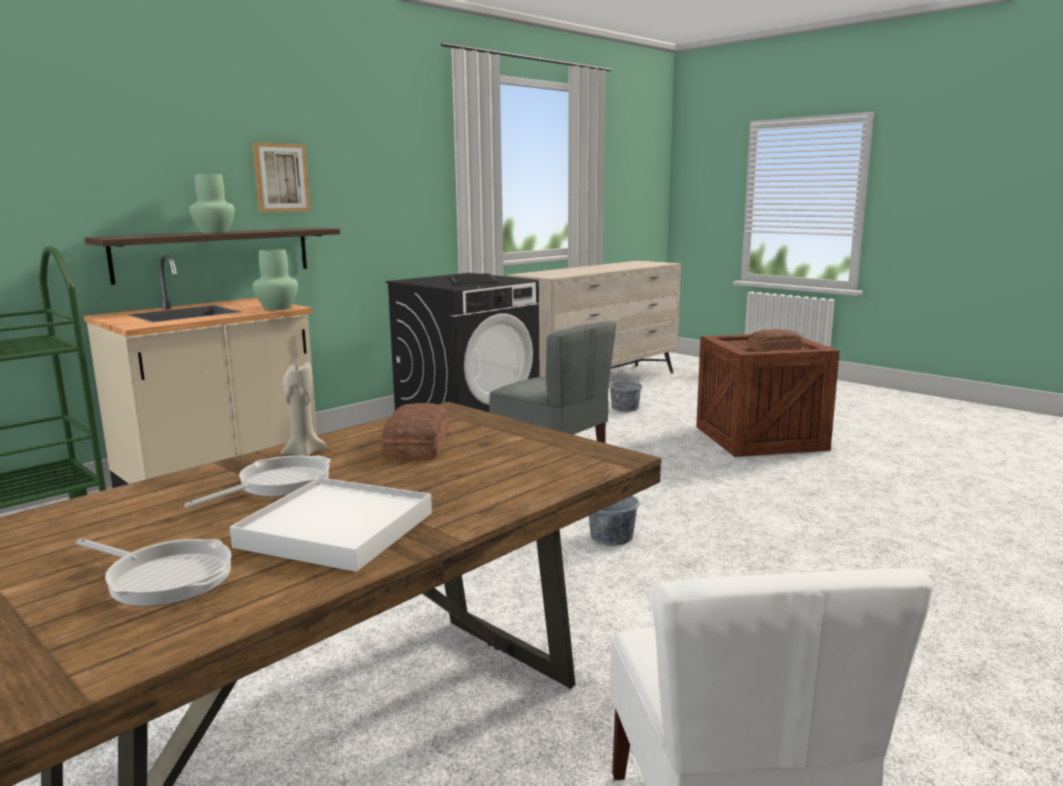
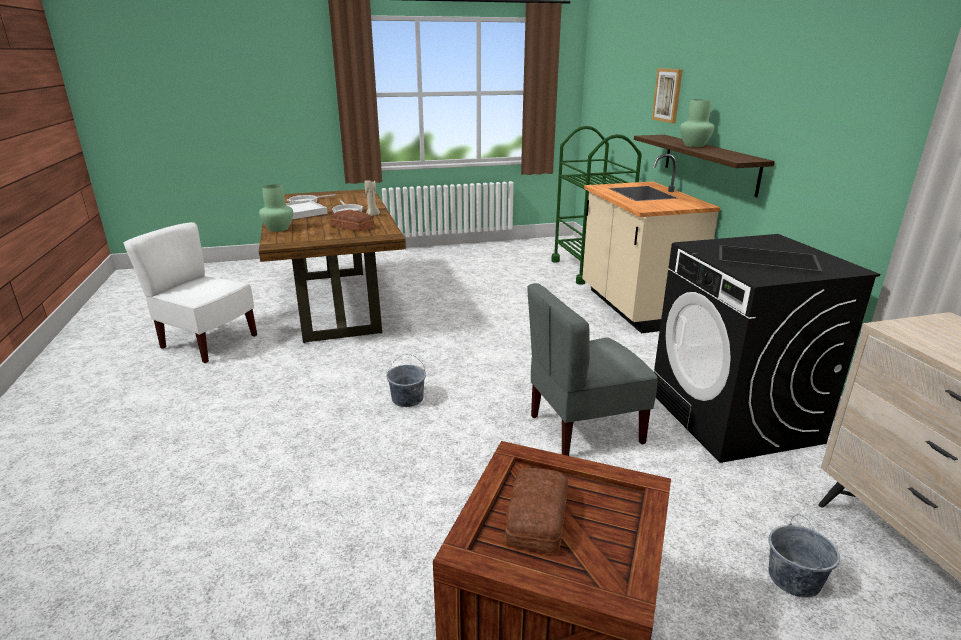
camera: 120 degrees right, 10 degrees up
picture [252,142,311,213] -> picture moved to [652,68,683,123]
green vase [252,249,298,310] -> green vase moved to [259,185,293,232]

